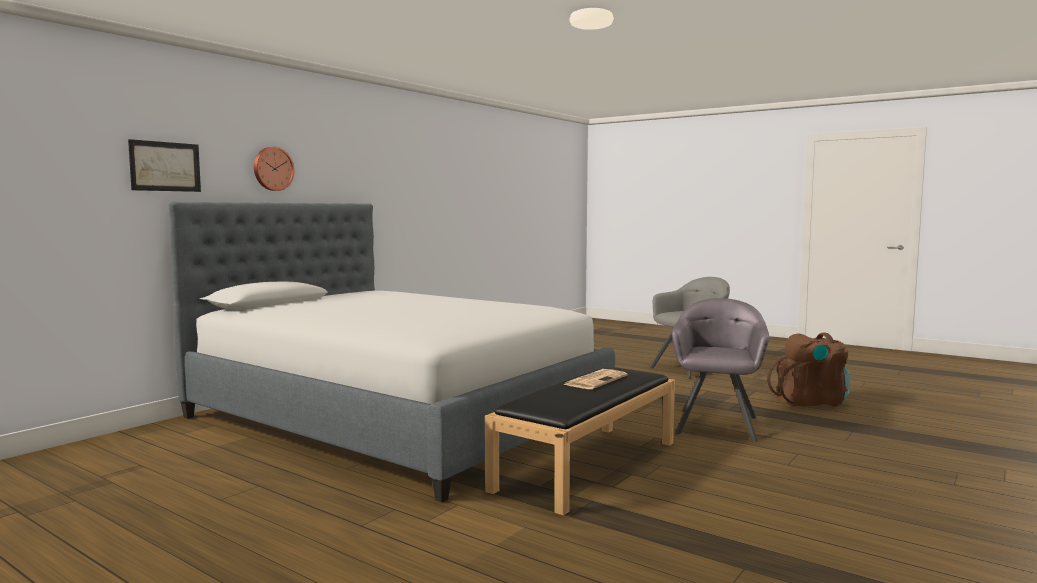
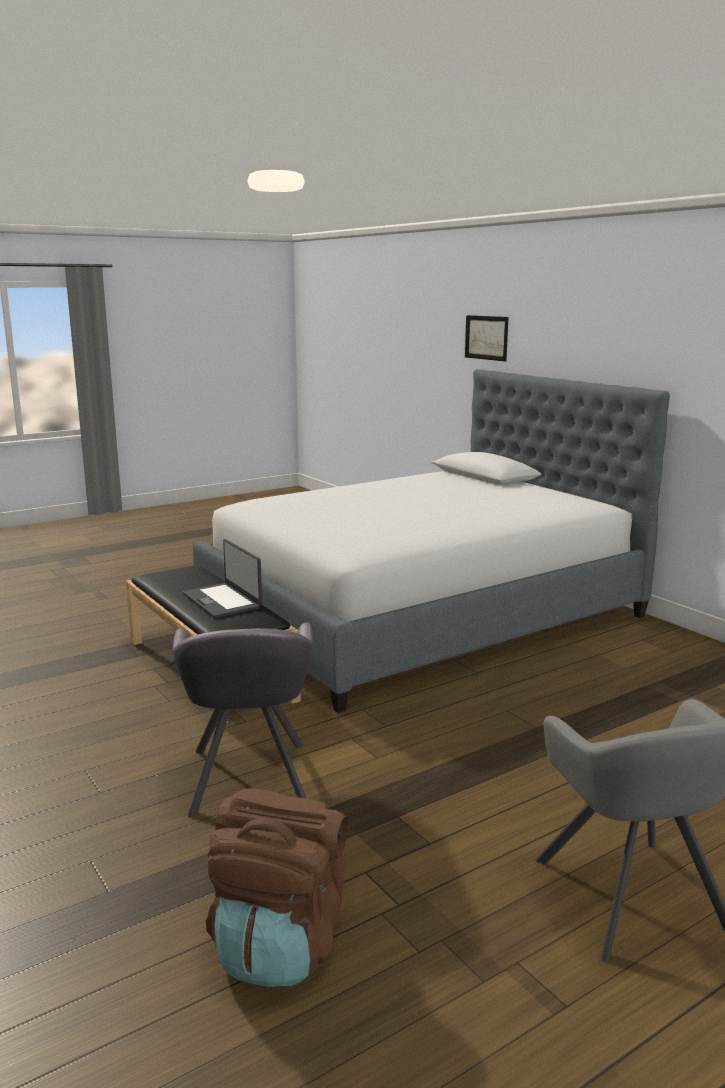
camera: 110 degrees right, 10 degrees up
wall clock [254,147,295,191] -> none
newspaper [563,369,628,389] -> laptop [182,539,262,618]
grey armchair [672,298,769,442] -> grey armchair turned 45 degrees clockwise [173,623,313,817]

